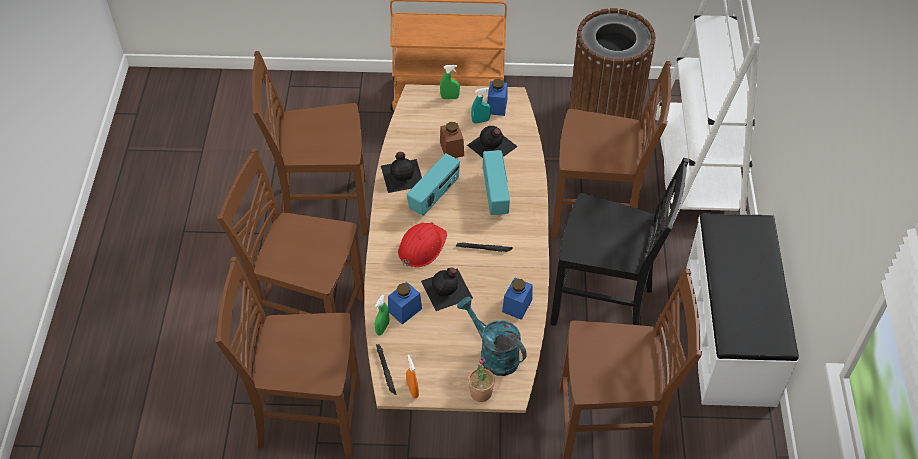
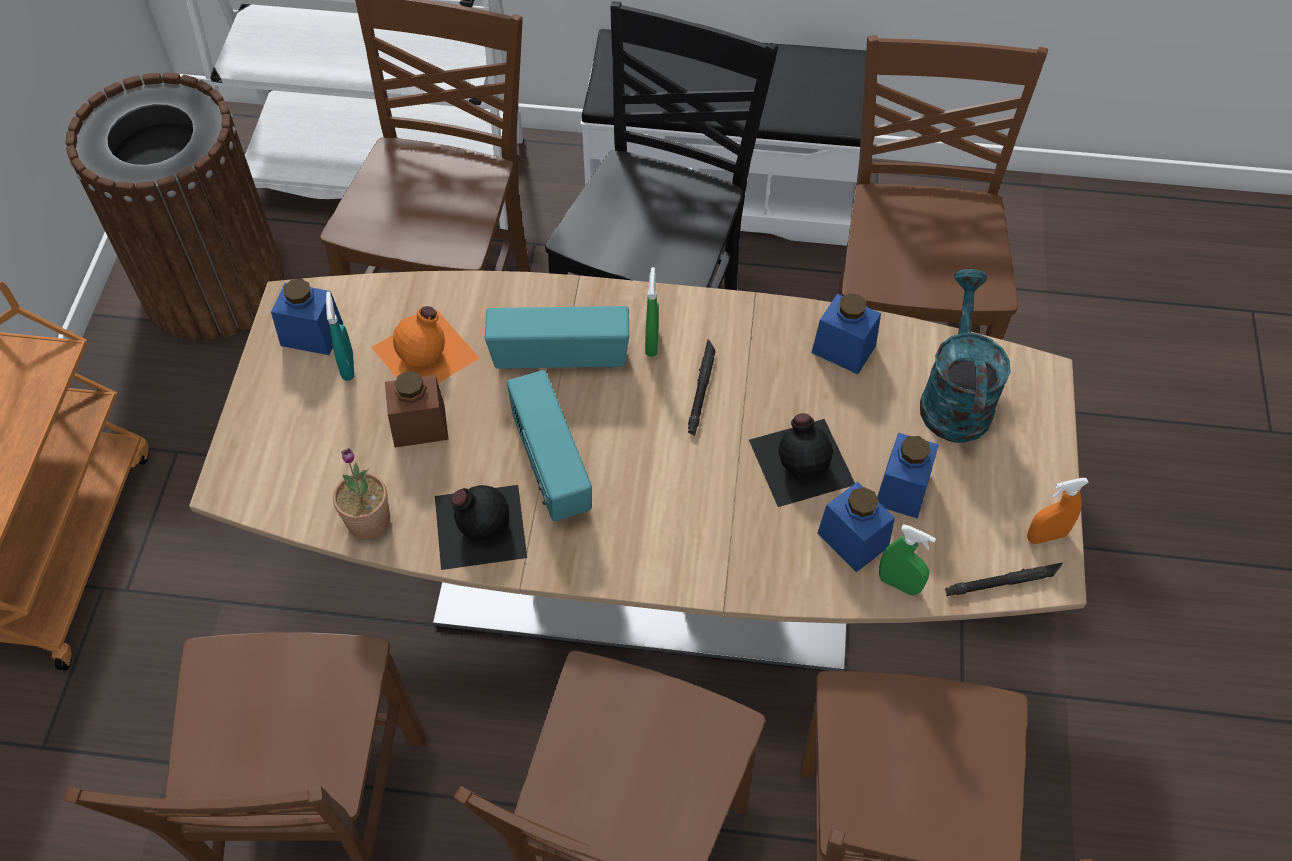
camera: 85 degrees left, 5 degrees up
red hard hat [398,222,447,267] -> none
radio [407,153,460,216] -> radio turned 150 degrees counterclockwise [507,370,592,521]
green spray bottle [440,65,460,99] -> green spray bottle moved to [645,267,659,357]
turquoise watering can [457,297,527,376] -> turquoise watering can turned 135 degrees clockwise [920,269,1011,443]
black bottle [467,126,518,158] -> orange bottle [371,306,480,383]
potted plant [468,357,495,402] -> potted plant moved to [333,448,390,540]
none -> blue jar [877,433,939,519]

